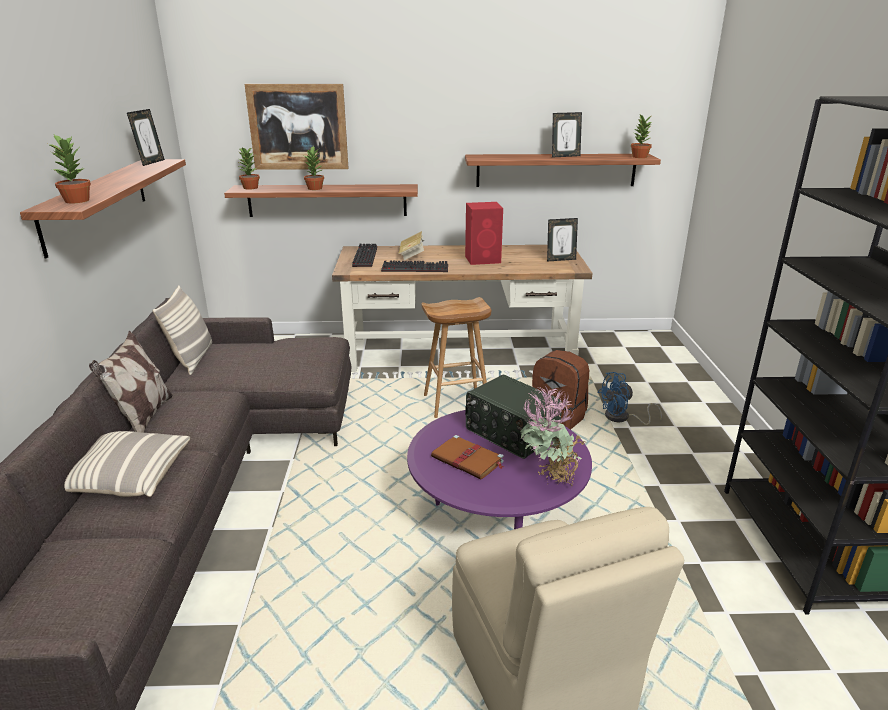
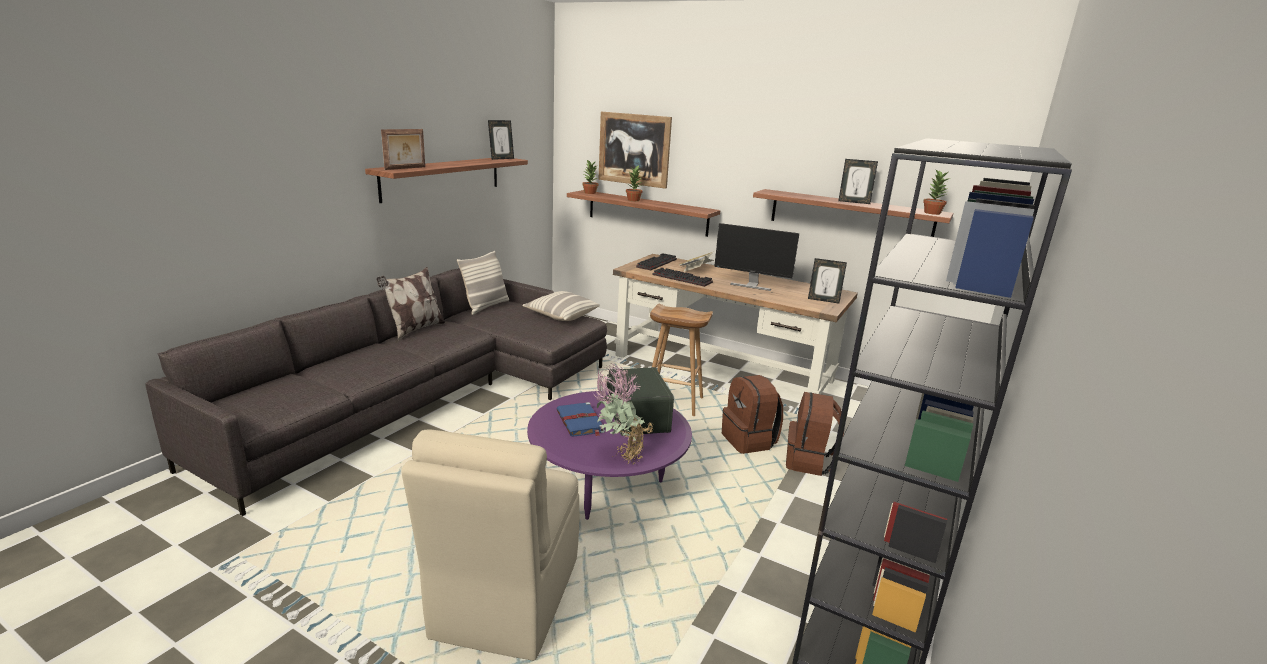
camera: 30 degrees right, 5 degrees down
potted plant [48,134,91,203] -> picture frame [381,129,425,170]
pillow [64,431,190,497] -> pillow moved to [522,291,600,321]
brown book [431,435,504,479] -> blue book [556,402,605,436]
red speaker [465,202,503,265] -> monitor [714,223,799,291]
blue fan [597,372,662,425] -> brown backpack [786,392,844,476]

